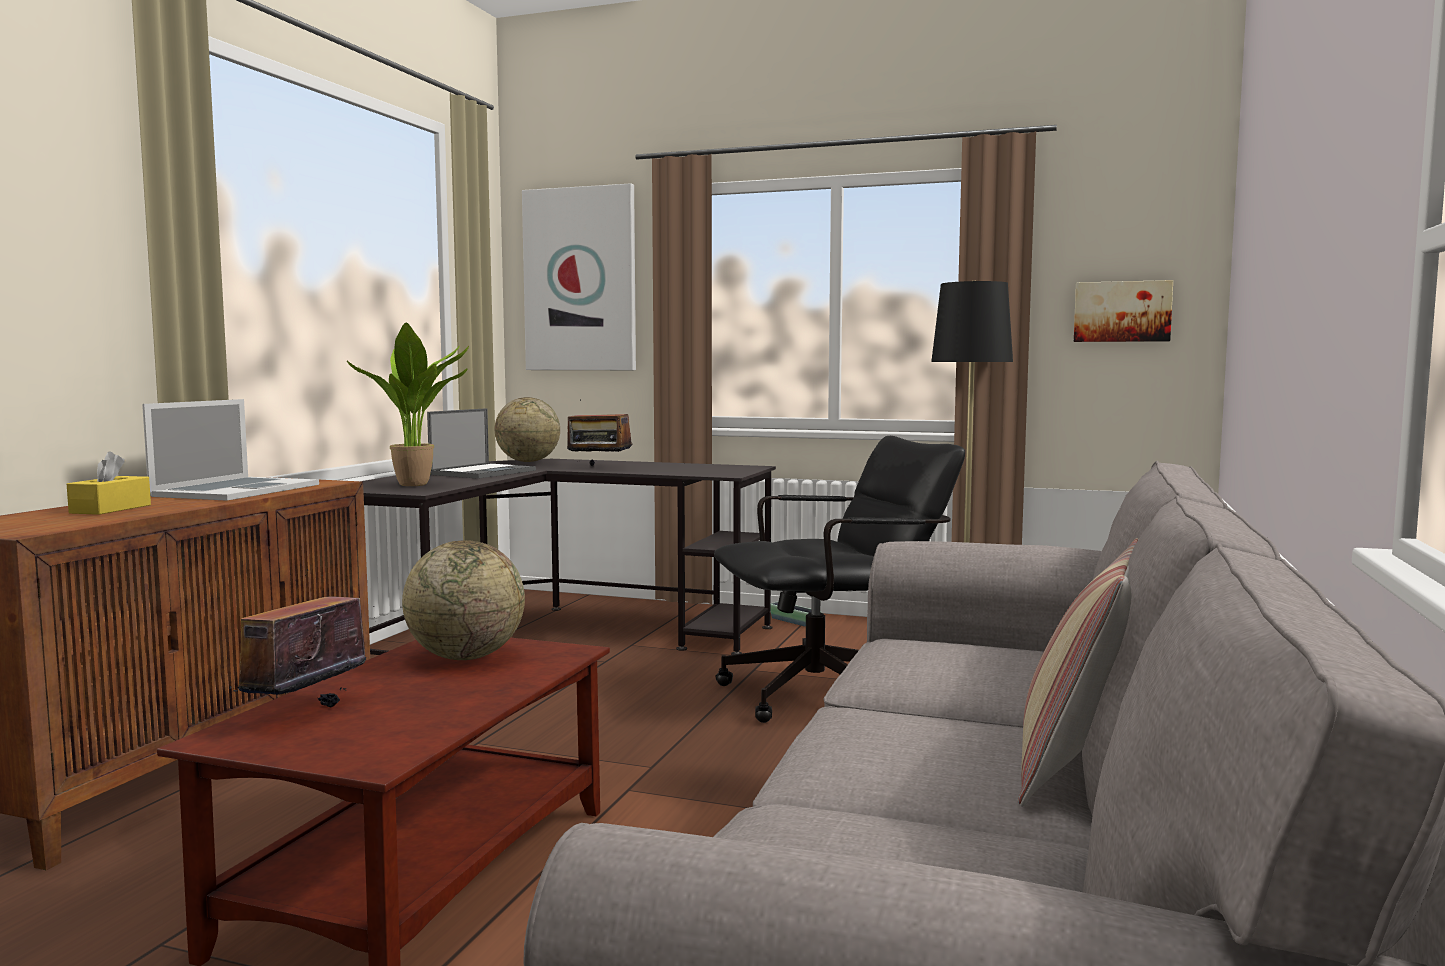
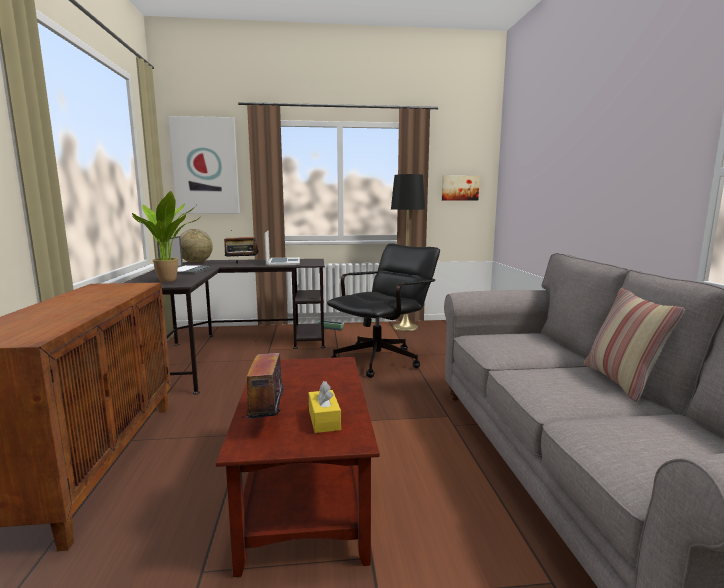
camera: 25 degrees left, 5 degrees up
yellow tissue box [67,451,151,515] -> yellow tissue box moved to [309,381,341,433]
laptop [142,399,319,501] -> laptop moved to [264,230,300,266]
globe [402,540,525,660] -> none

